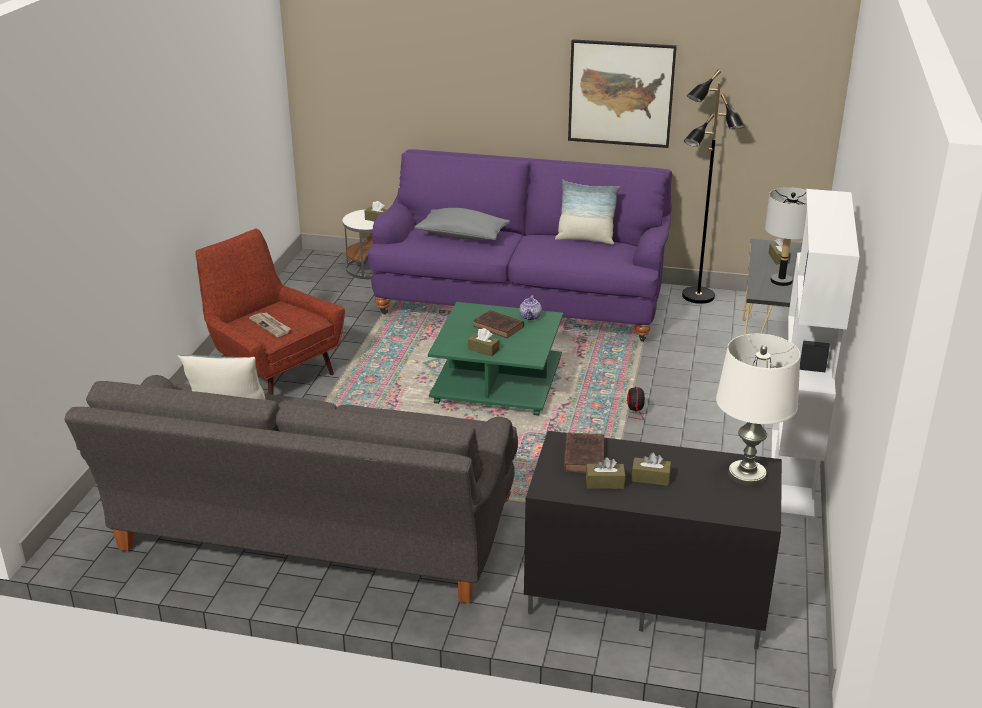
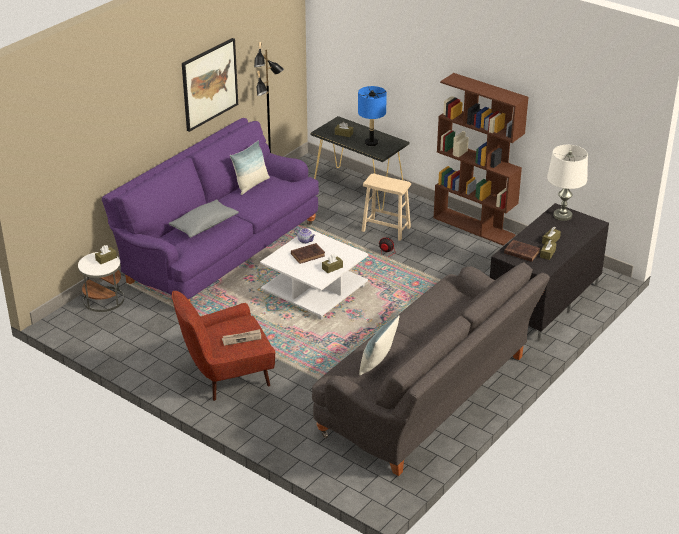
camera: 65 degrees left, 5 degrees up
green coffee table [428,302,563,416] -> white coffee table [260,228,368,319]
grey table lamp [765,187,807,286] -> blue table lamp [358,86,387,146]
white bookcase [771,189,859,519] -> brown bookcase [433,73,529,246]
none -> beige stool [362,174,411,241]

